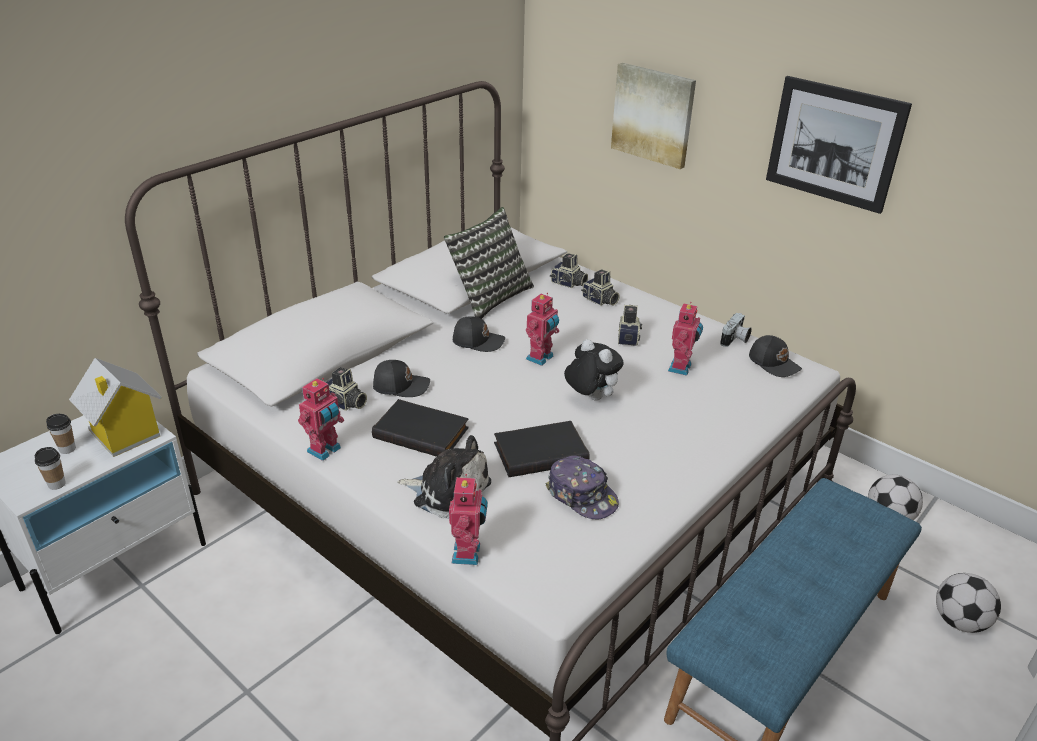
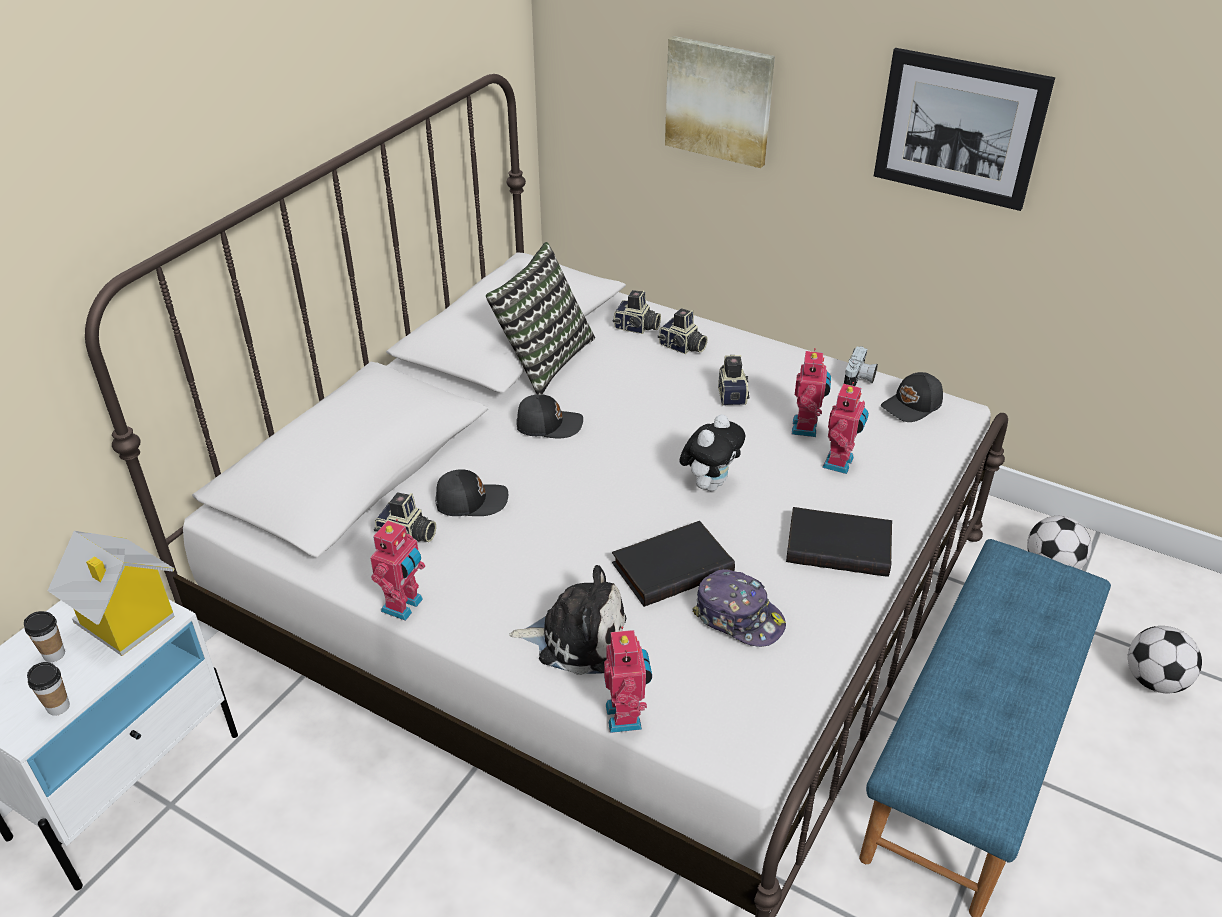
camera: 10 degrees left, 5 degrees up
black book [372,399,469,457] -> black book moved to [786,507,892,577]
toy robot [526,293,559,366] -> toy robot moved to [822,382,869,474]
plush toy [564,339,624,401] -> plush toy turned 90 degrees clockwise [679,414,745,491]
black cap [749,335,802,377] -> black cap turned 105 degrees clockwise [881,372,943,422]

